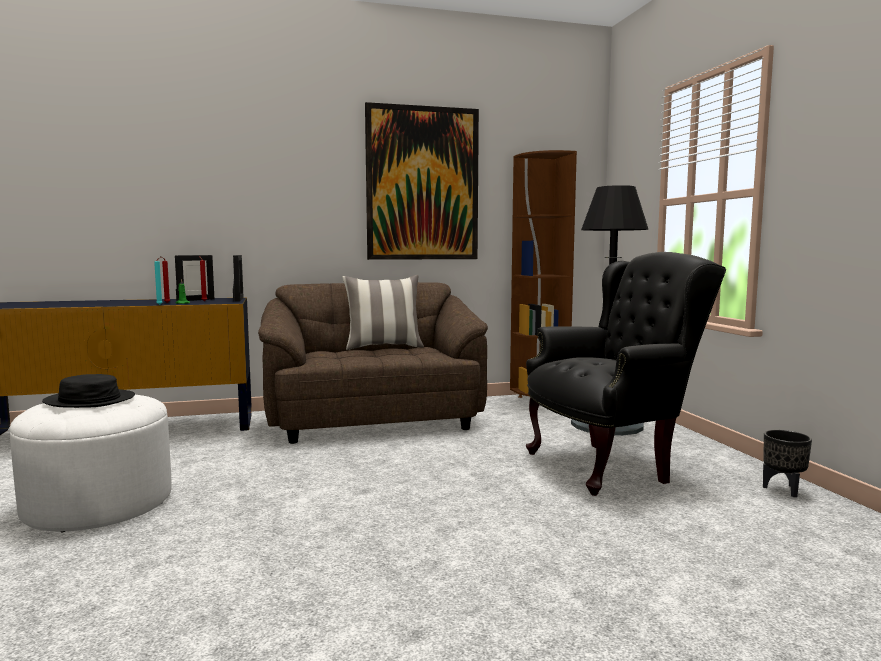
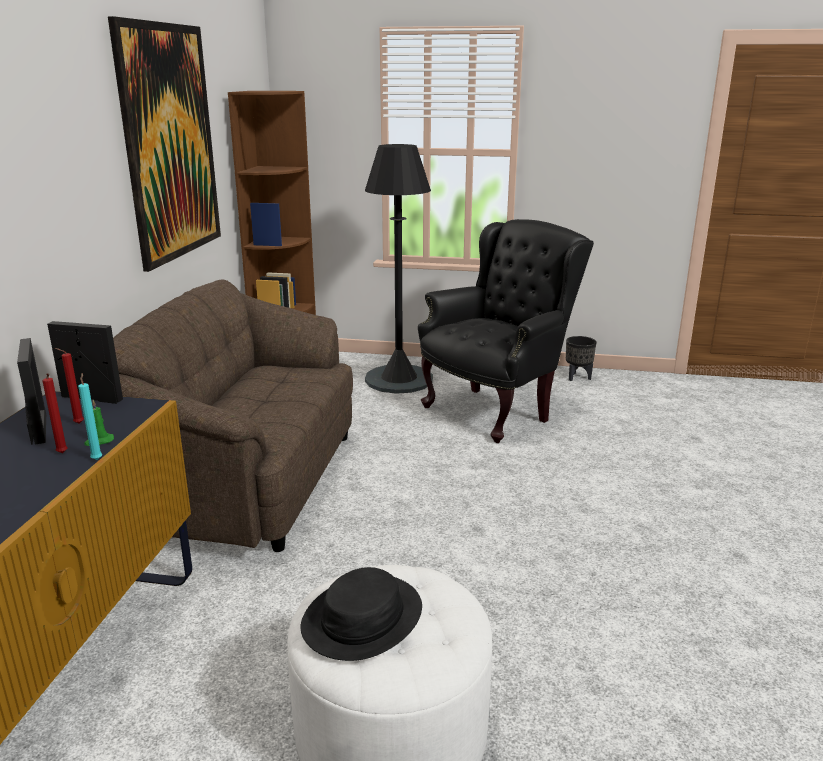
camera: 65 degrees left, 15 degrees up
pillow [342,275,424,350] -> none
black armchair [526,252,726,496] -> black armchair turned 45 degrees clockwise [418,219,594,443]

